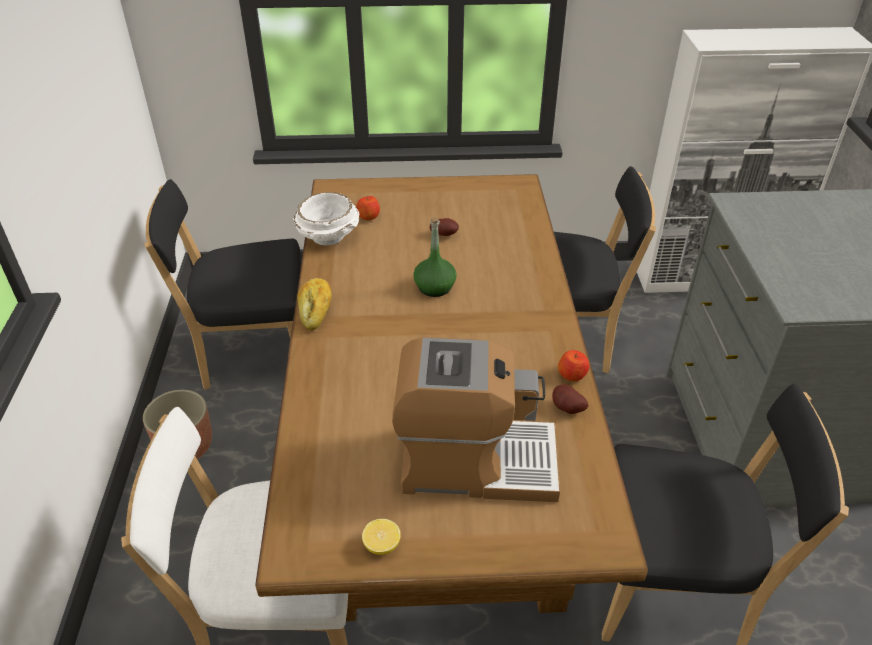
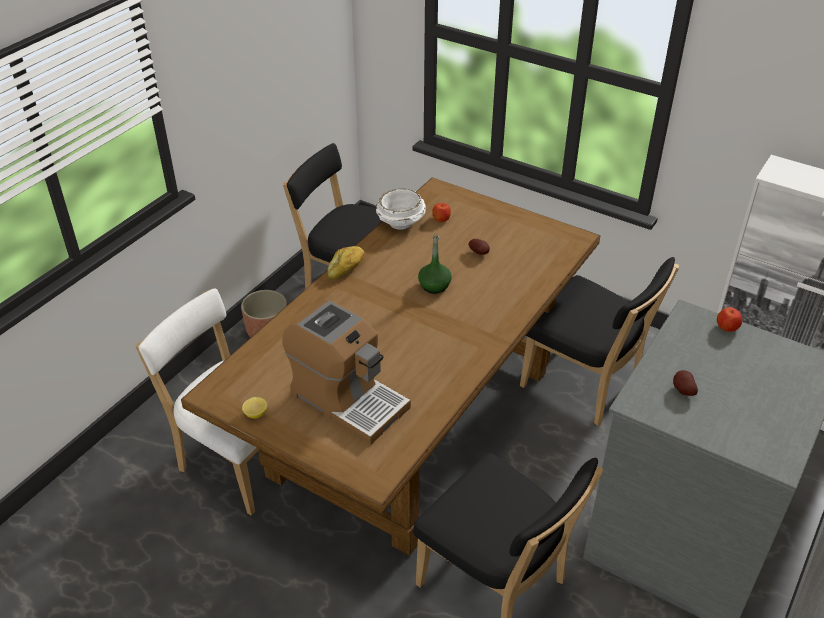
camera: 35 degrees right, 0 degrees up
potato [552,384,588,414] -> potato moved to [673,370,698,396]
apple [558,350,590,381] -> apple moved to [717,307,742,332]

